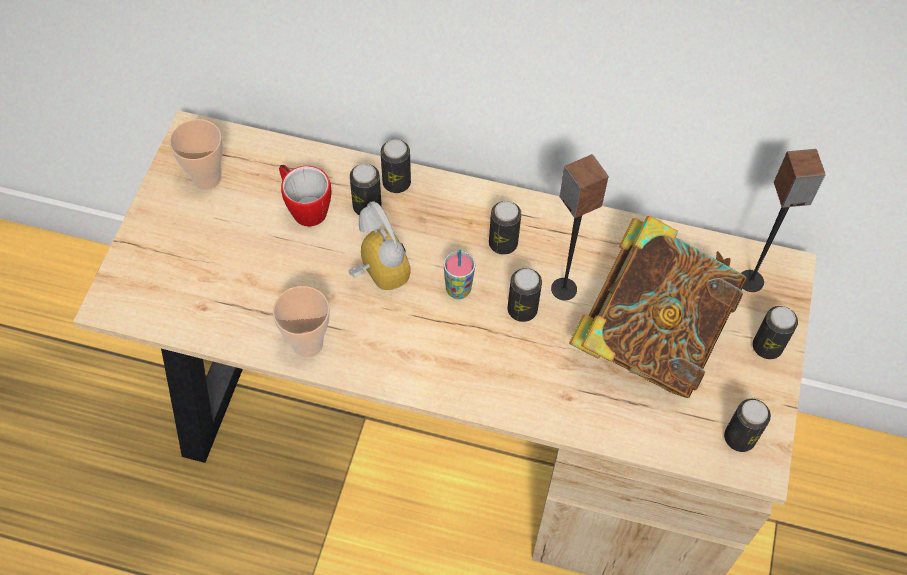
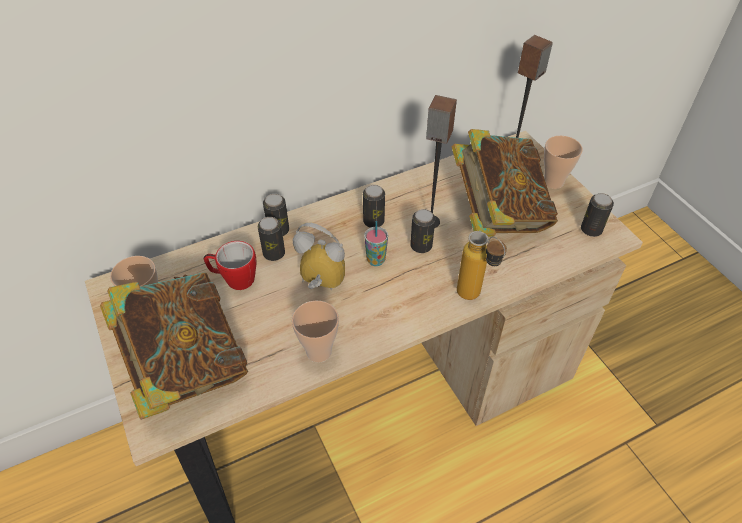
camera: 40 degrees left, 10 degrees down
can [753,306,798,359] -> cup [544,135,583,189]
none -> book [100,273,248,420]
none -> bottle [457,231,507,300]

